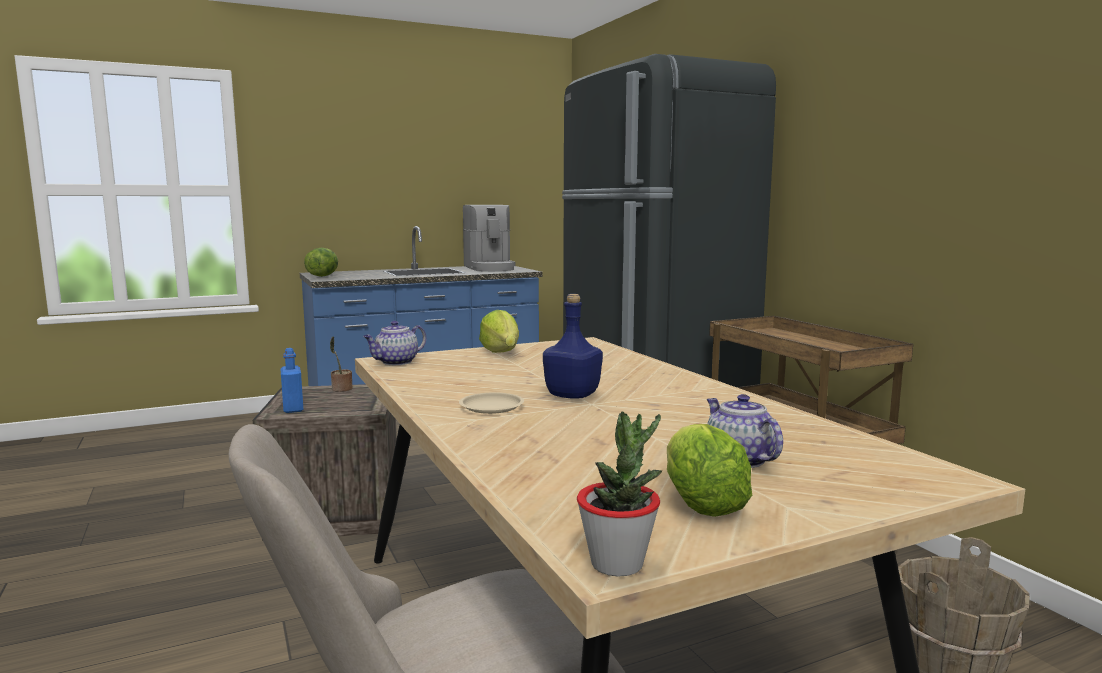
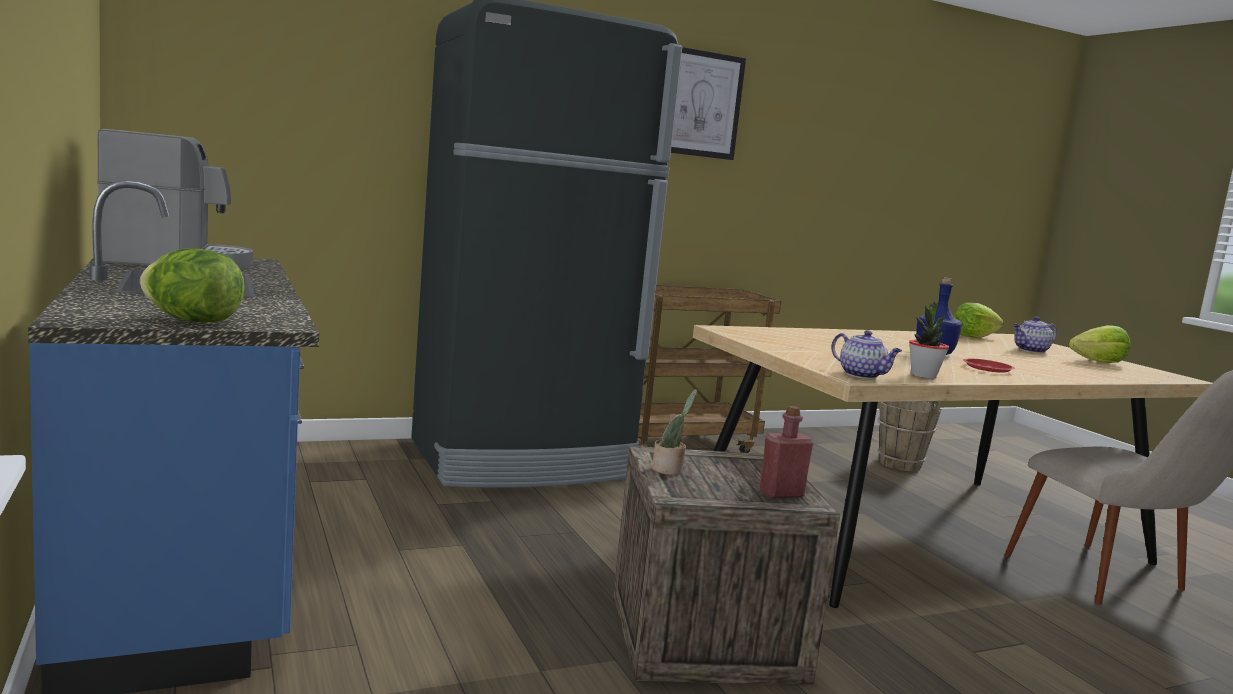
camera: 90 degrees left, 0 degrees up
blue bottle [280,348,303,413] -> red bottle [760,406,814,498]
beige plate [459,392,524,414] -> red plate [963,358,1015,373]
lettuce [479,310,519,353] -> lettuce moved to [954,303,1003,338]
potted plant [577,412,662,577] -> potted plant moved to [909,301,949,379]
none -> picture [671,47,746,160]

